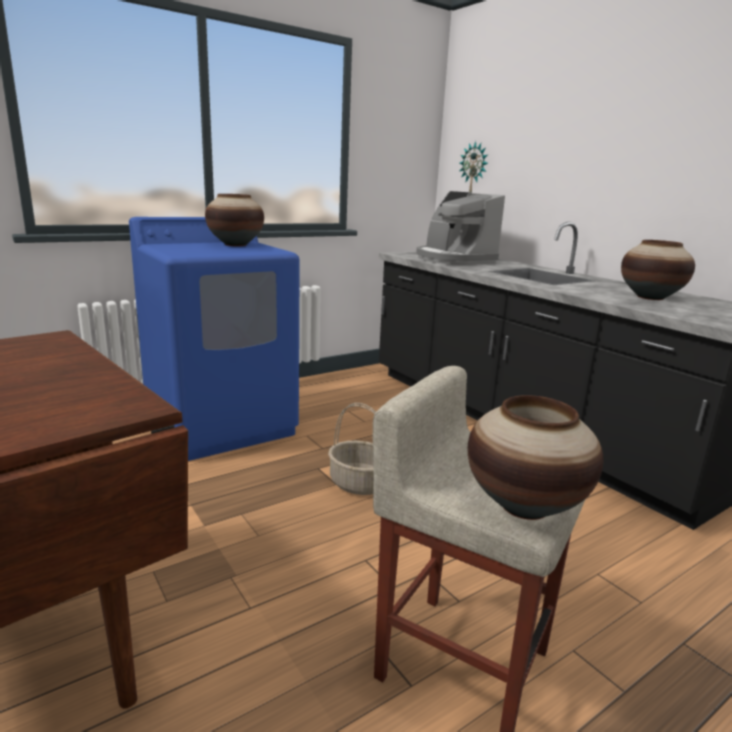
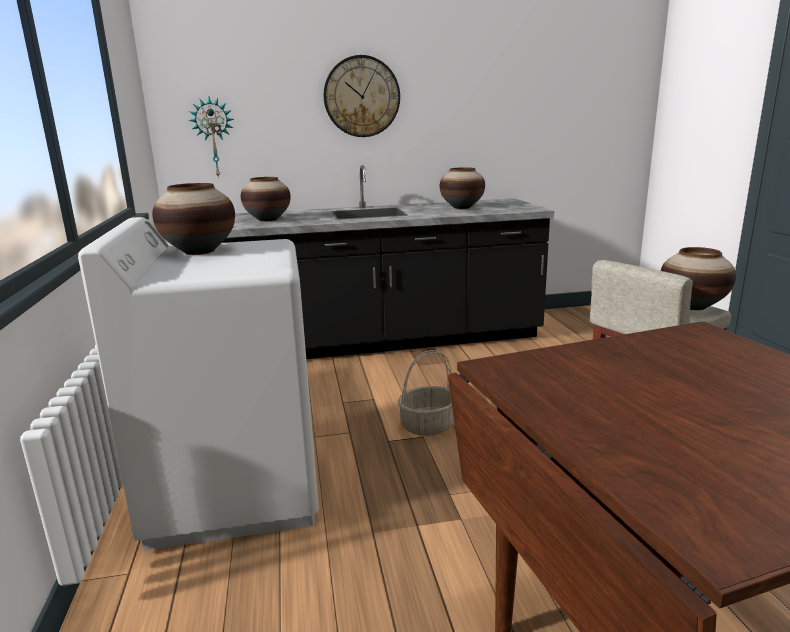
camera: 65 degrees left, 0 degrees up
blue washing machine [129,217,300,461] -> white washing machine [78,217,319,551]
coffee machine [416,191,505,265] -> vase [241,177,291,222]
none -> wall clock [324,55,400,137]

